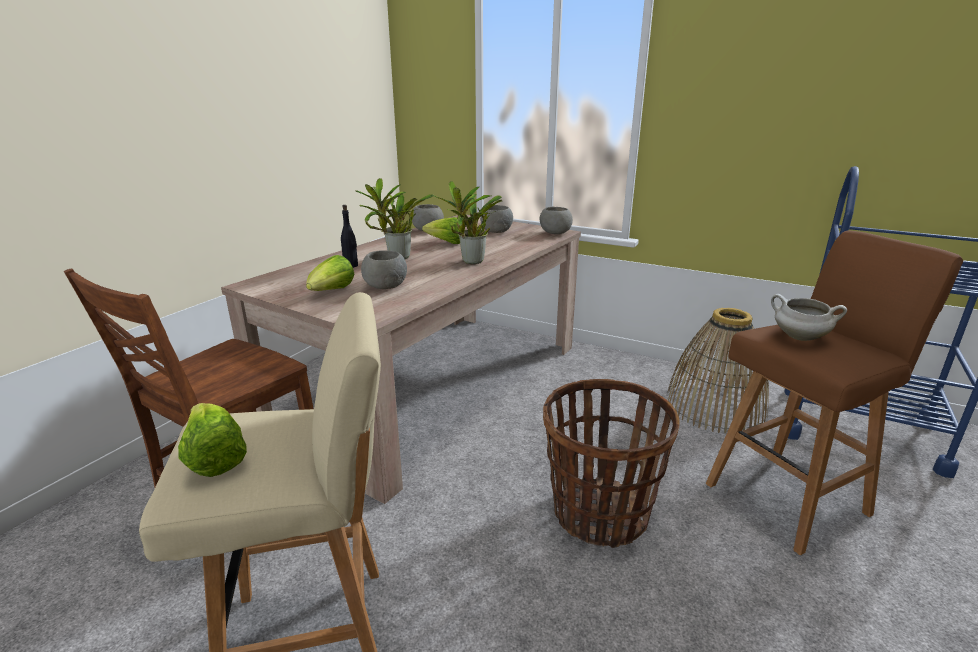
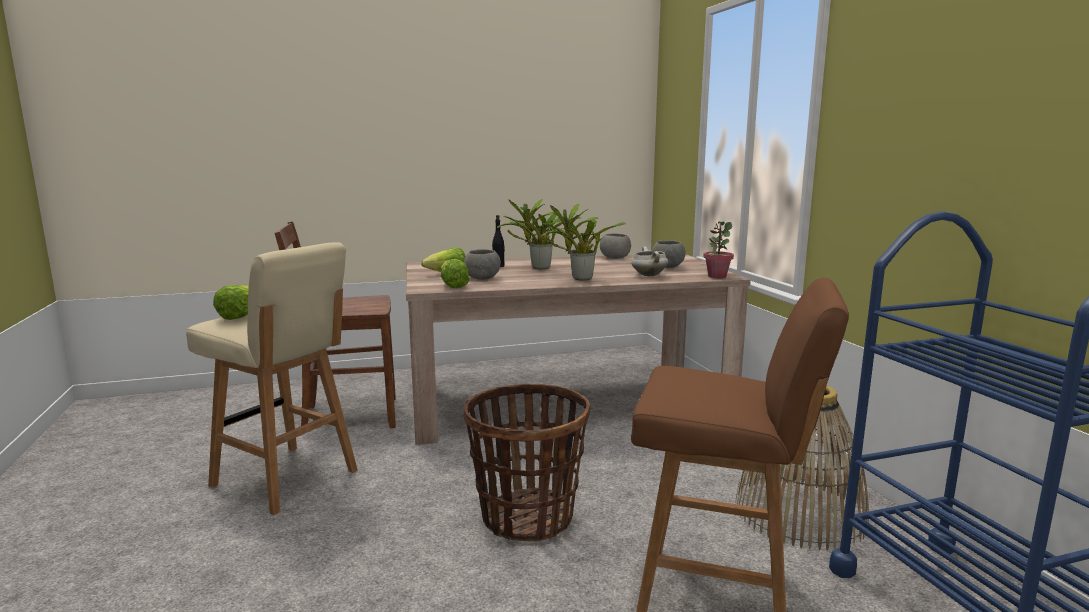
camera: 45 degrees right, 10 degrees down
lettuce [422,217,460,244] -> lettuce moved to [441,259,469,288]
grey bowl [540,207,573,234] -> potted plant [704,221,734,278]
white cooking pot [771,294,847,341] -> white cooking pot moved to [631,246,668,276]

